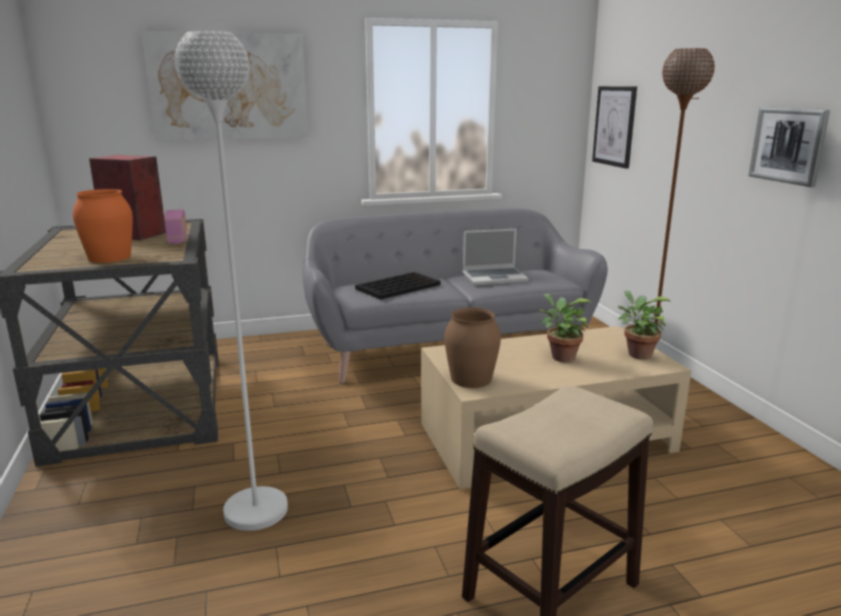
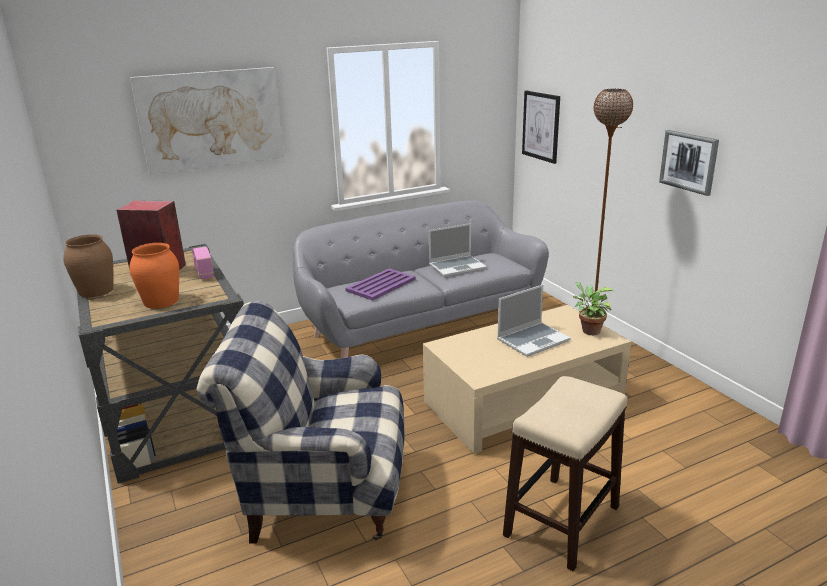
camera: 10 degrees left, 5 degrees up
white floor lamp [175,31,288,531] -> armchair [197,301,405,543]
black tray [355,272,441,300] -> purple tray [345,269,416,301]
brown vase [444,308,501,388] -> brown vase moved to [63,234,113,297]
potted plant [539,293,592,362] -> laptop [497,285,570,357]

